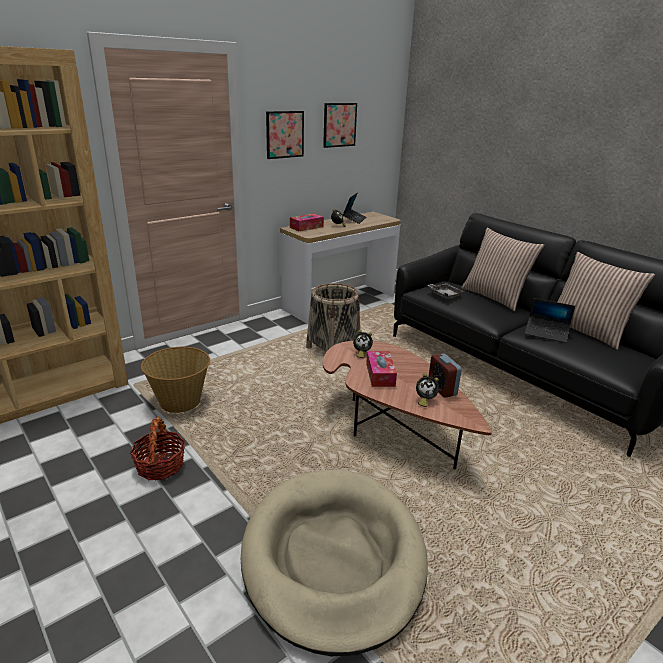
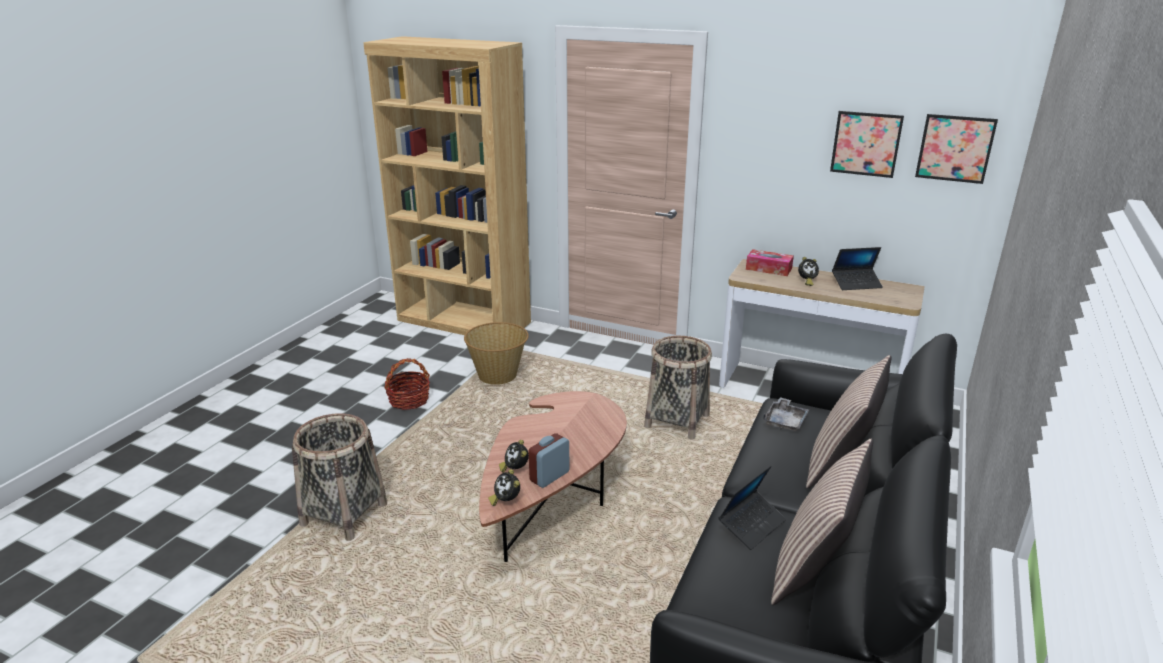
camera: 65 degrees right, 0 degrees up
beige dog bed [241,470,428,657] -> basket [292,413,387,541]
picture [266,111,304,159] -> picture moved to [915,114,998,184]
alarm clock [353,330,373,358] -> alarm clock moved to [488,469,520,506]
tissue box [366,351,397,387] -> none
laptop [525,298,575,343] -> laptop turned 135 degrees counterclockwise [718,466,786,550]

